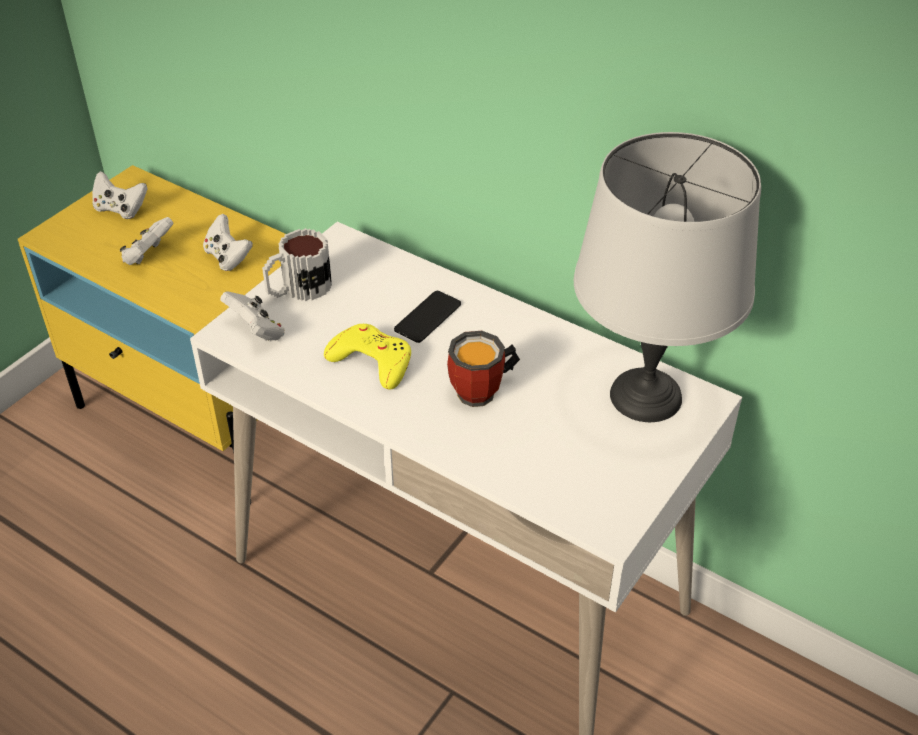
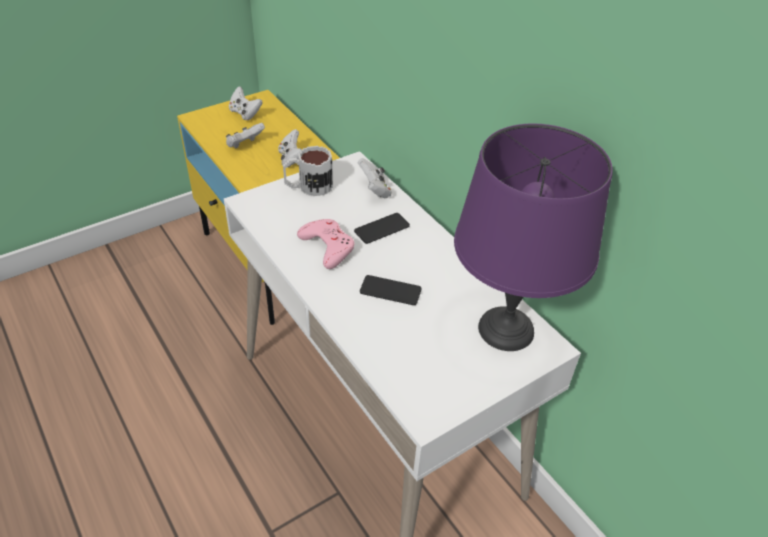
camera: 20 degrees right, 0 degrees up
white game controller [220,291,285,341] -> white game controller moved to [358,158,392,198]
yellow game controller [324,324,411,390] -> pink game controller [297,219,355,269]
mug [447,331,520,407] -> phone [360,275,421,305]
grey table lamp [574,132,761,422] -> purple table lamp [454,124,612,351]

